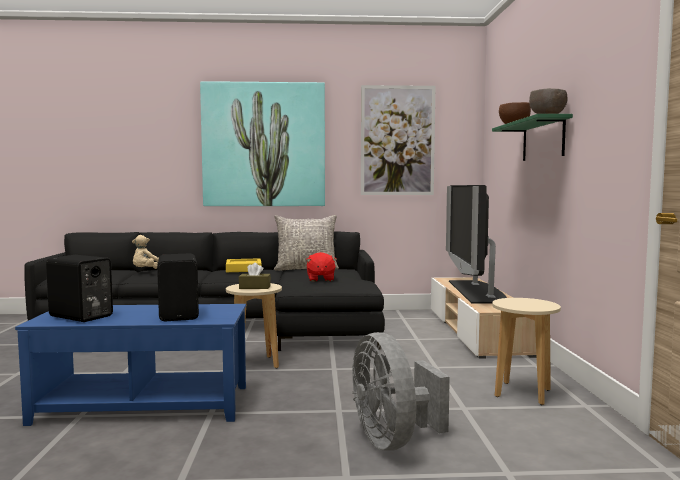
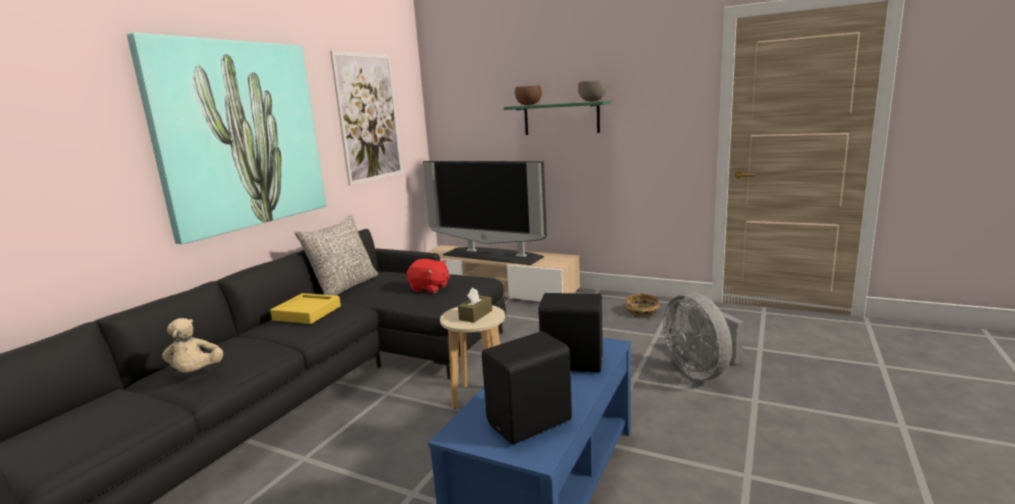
camera: 60 degrees left, 10 degrees up
grey fan [352,332,450,451] -> grey fan turned 60 degrees clockwise [663,292,744,380]
beige stool [492,298,561,405] -> basket [625,293,659,317]

